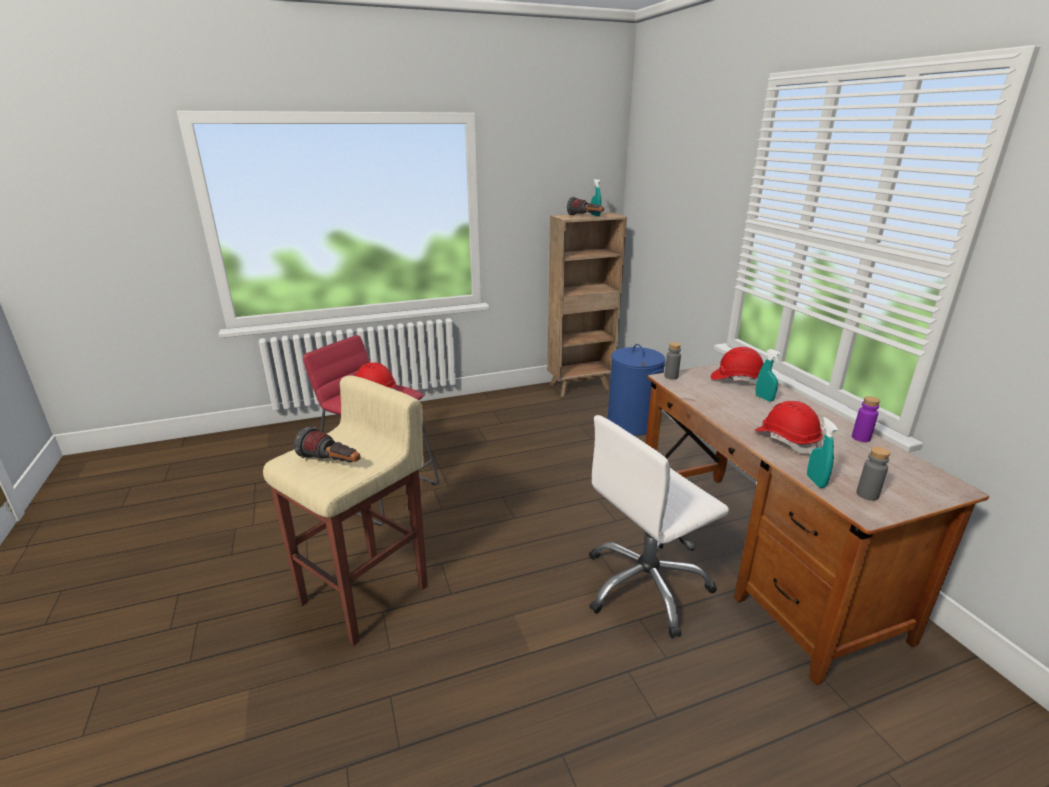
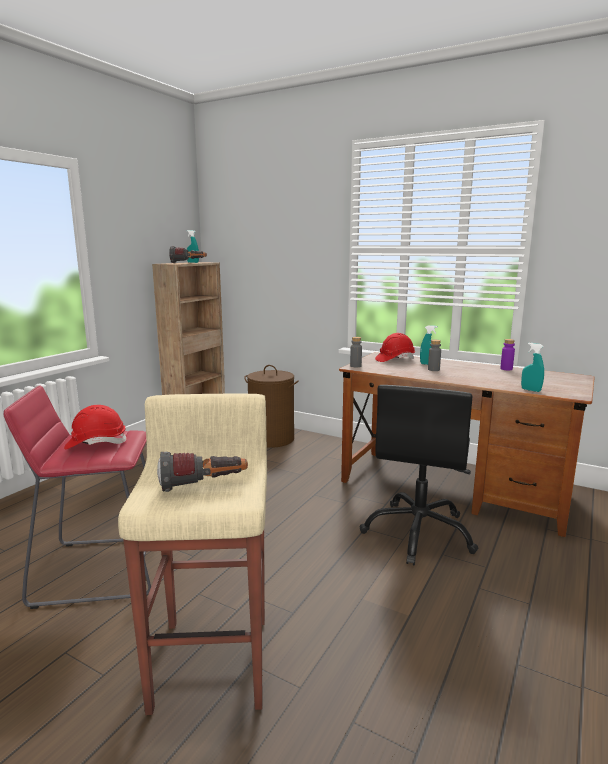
camera: 40 degrees left, 10 degrees down
white office chair [589,415,729,638] -> black office chair [360,385,479,565]
blue laundry basket [608,344,665,436] -> brown laundry basket [244,365,299,448]
red hard hat [755,401,822,454] -> none
grey bottle [856,447,890,501] -> grey bottle moved to [428,340,441,371]

